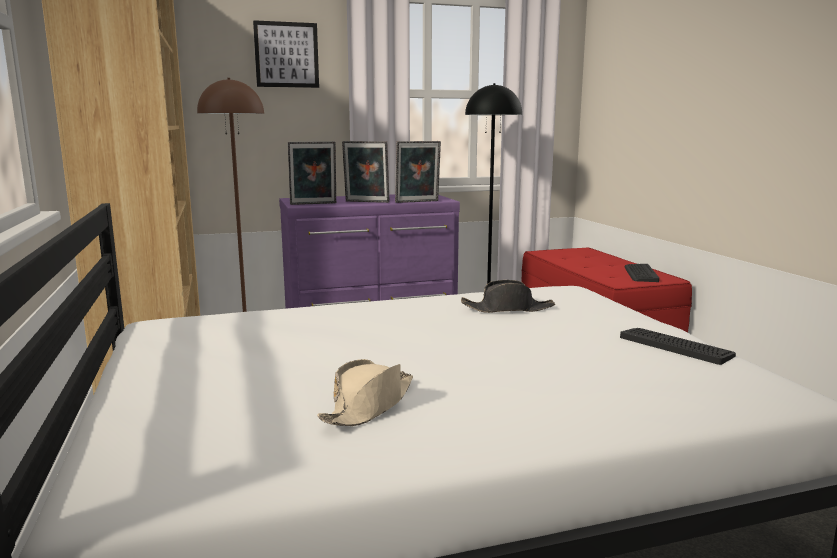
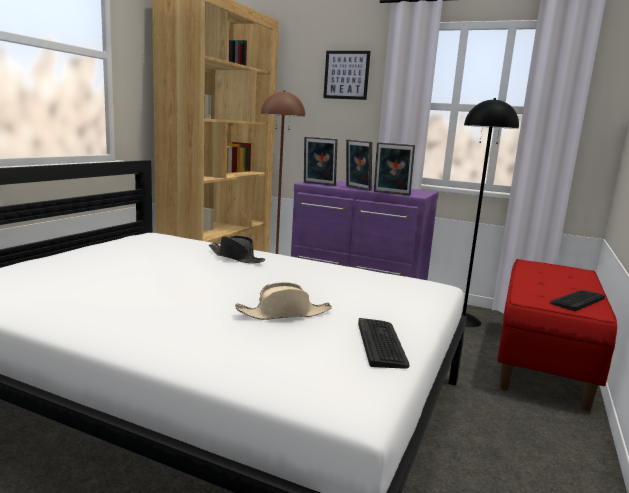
camera: 40 degrees right, 0 degrees up
beige hat [317,359,413,426] -> beige hat moved to [235,282,332,320]
black hat [461,280,555,313] -> black hat moved to [209,236,266,263]

